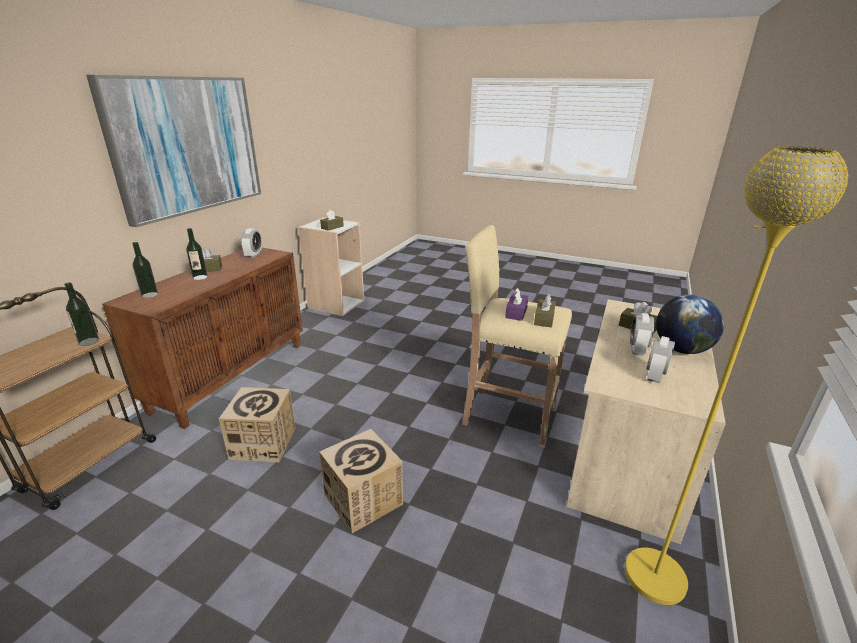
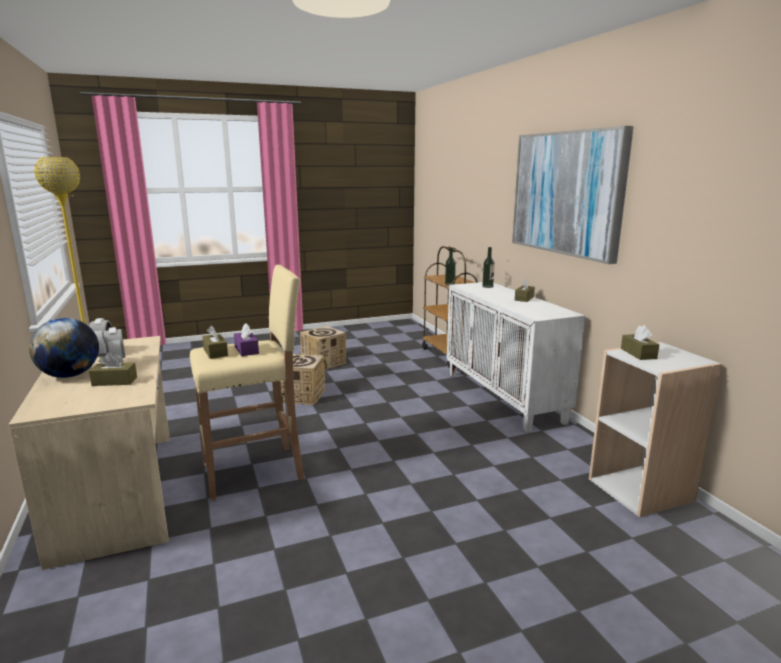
camera: 135 degrees right, 10 degrees down
brown cabinet [102,247,303,429] -> white cabinet [447,282,585,432]
bottle [186,228,208,280] -> none
cardboard box [219,387,296,462] -> cardboard box moved to [300,326,346,370]
alarm clock [241,228,262,258] -> none

